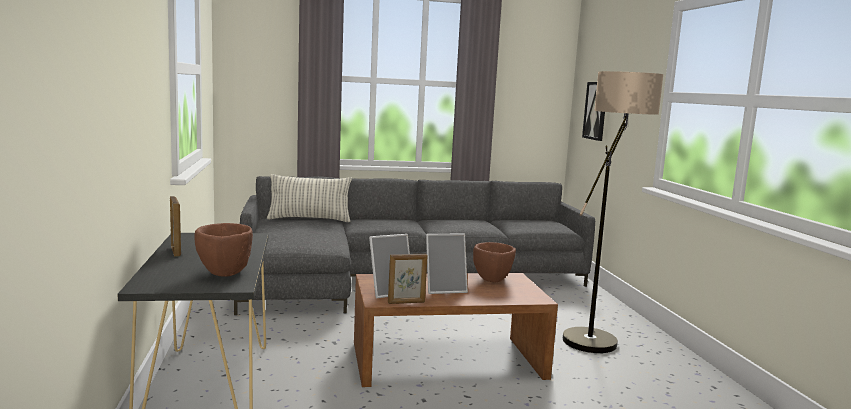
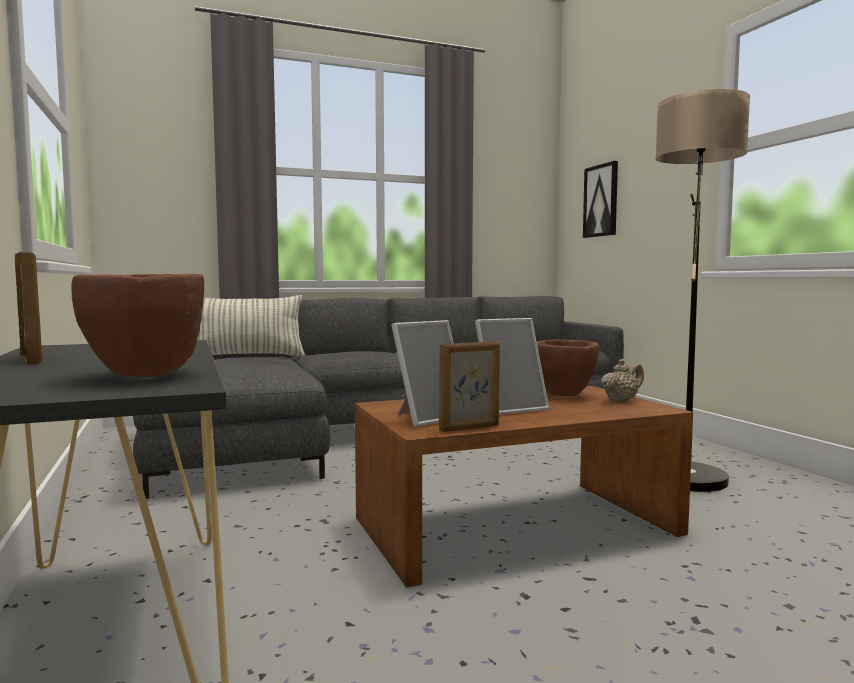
camera: 10 degrees left, 5 degrees down
none -> beige teapot [601,359,644,402]

